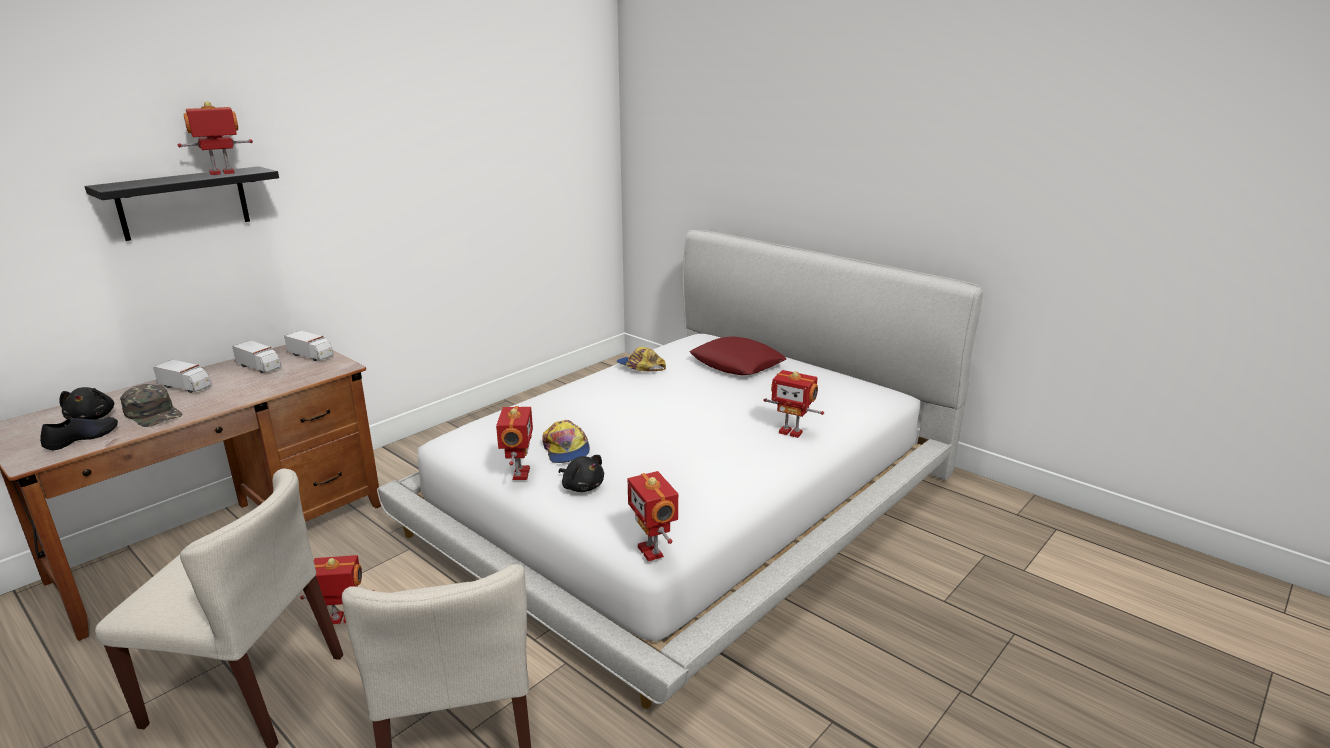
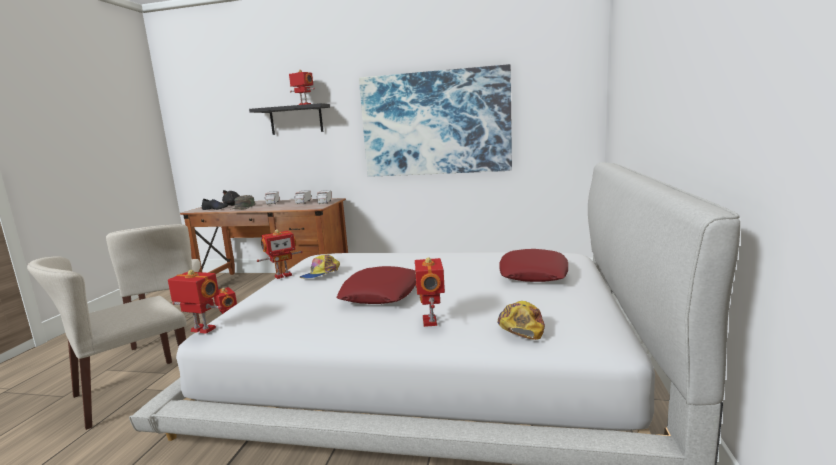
camera: 60 degrees right, 10 degrees down
black plush toy [559,455,604,492] -> none
cap [616,347,666,371] -> cap moved to [497,301,545,340]
toy robot [628,471,678,561] -> toy robot turned 75 degrees clockwise [168,270,222,334]
none -> red pillow [337,266,416,304]
none -> picture [359,64,512,177]

